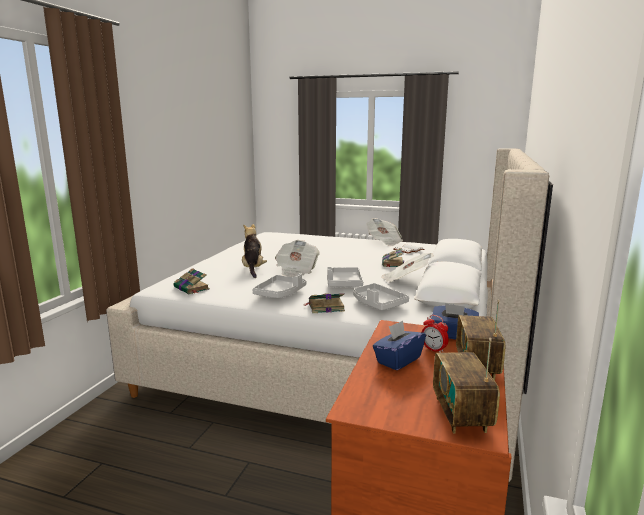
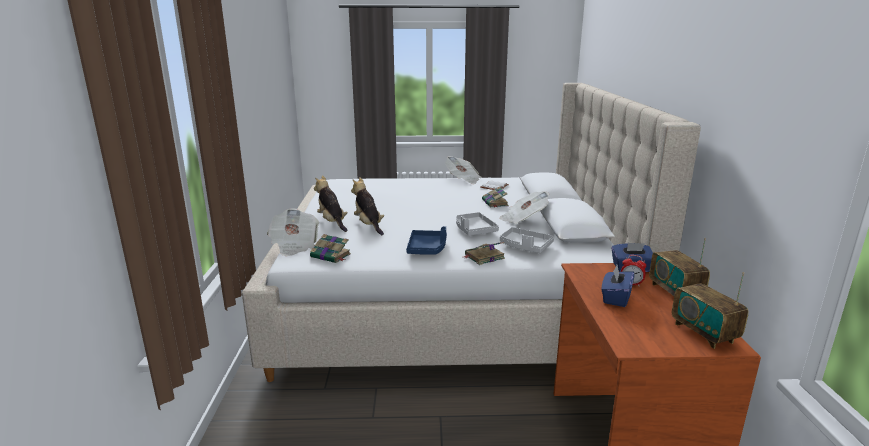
camera: 20 degrees left, 5 degrees up
grey tray [253,273,306,298] -> blue tray [406,226,447,255]
newspaper [275,240,320,277] -> newspaper moved to [267,208,319,256]
none -> plush toy [314,175,348,232]

